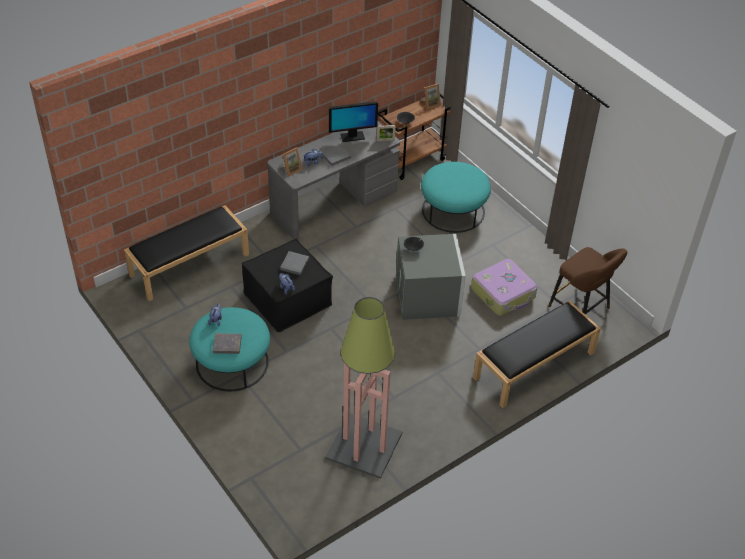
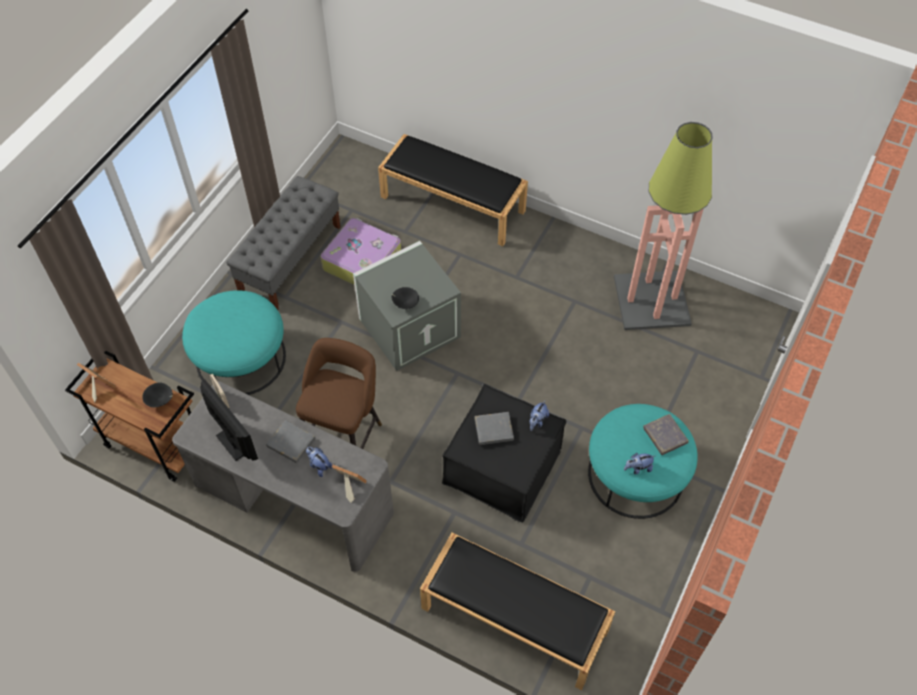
camera: 115 degrees left, 10 degrees up
brown stool [548,247,627,315] -> brown stool moved to [296,338,382,449]
none -> grey bench [227,176,341,310]

